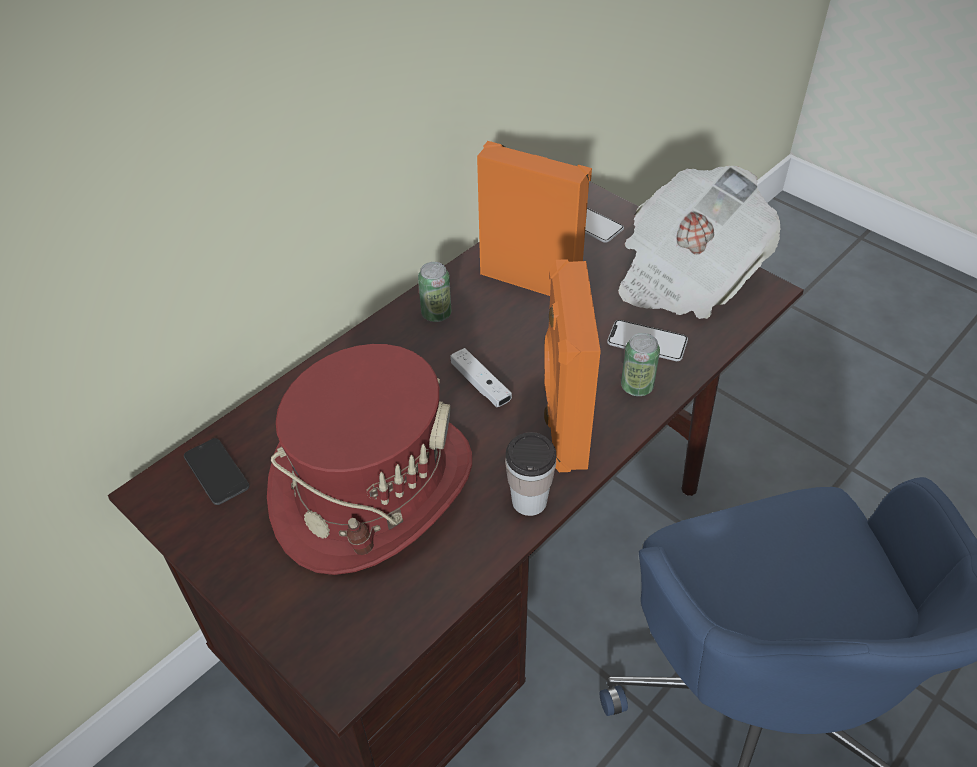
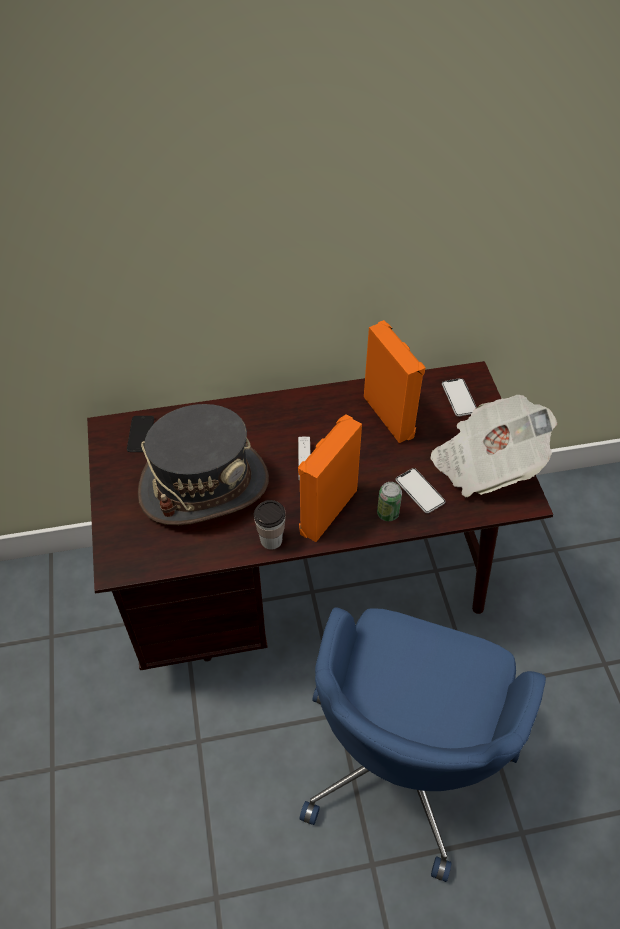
camera: 35 degrees right, 5 degrees up
red hat [267,344,472,575] -> grey hat [138,404,269,525]
can [418,262,452,322] -> none

